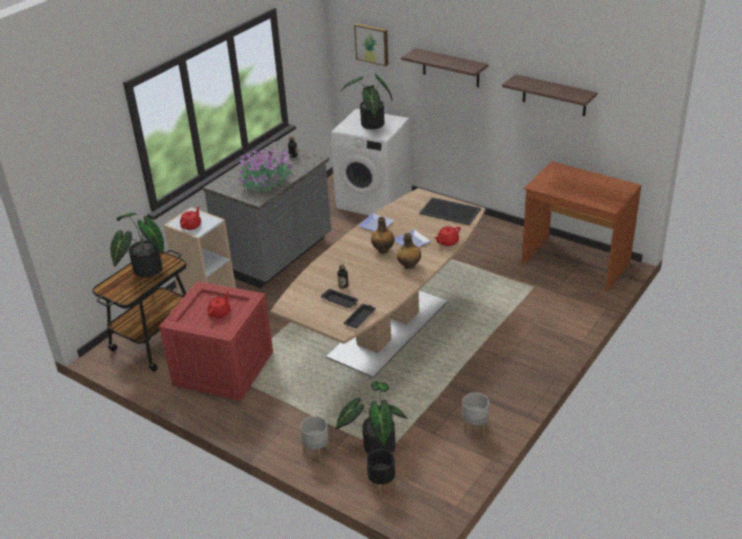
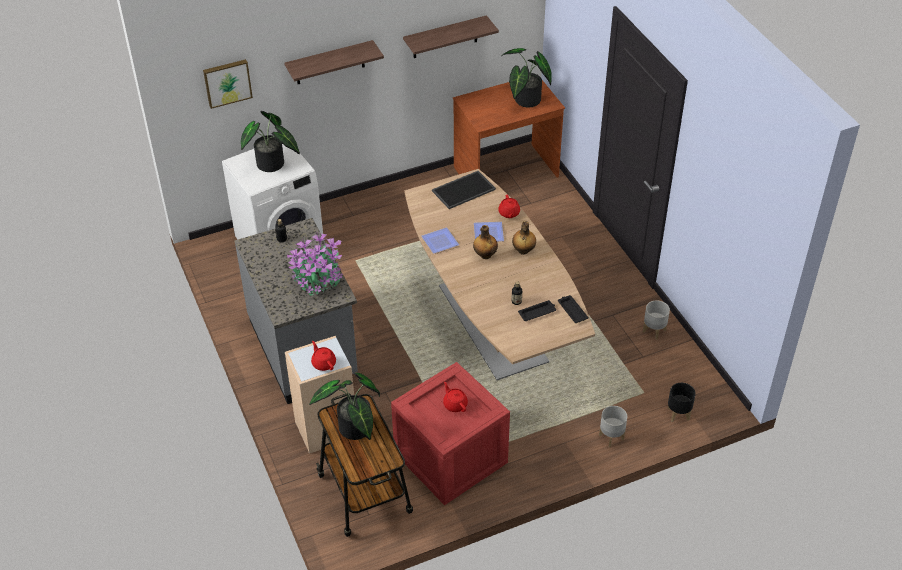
camera: 60 degrees left, 10 degrees up
potted plant [336,381,408,455] -> potted plant moved to [501,48,552,108]

